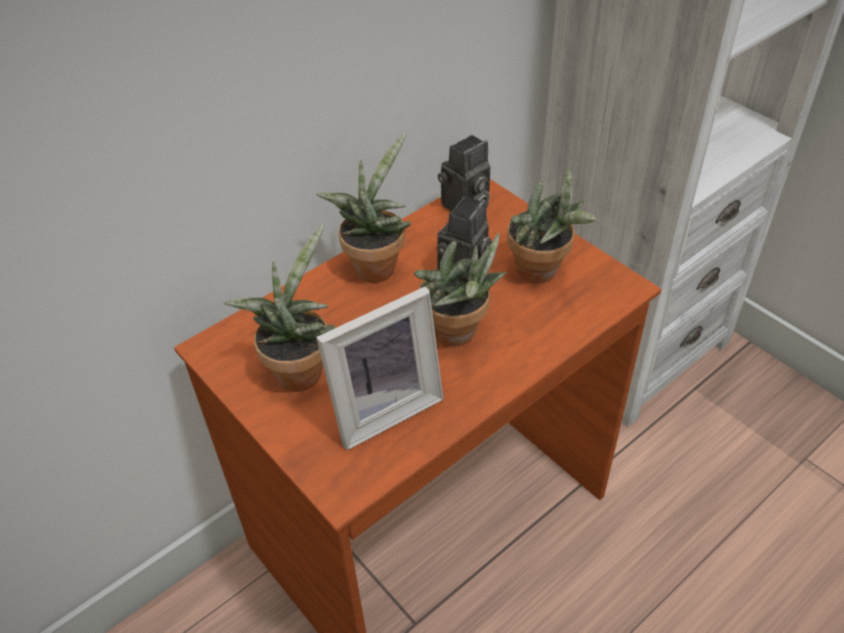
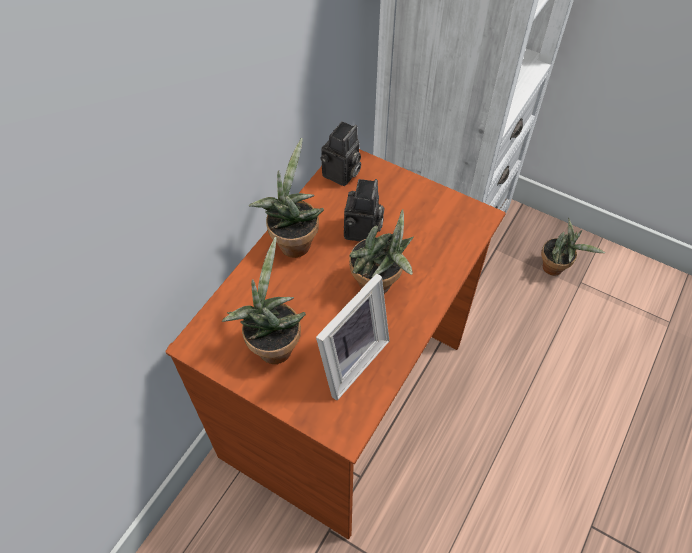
camera: 20 degrees left, 10 degrees up
potted plant [507,167,596,284] -> potted plant moved to [541,218,605,276]

